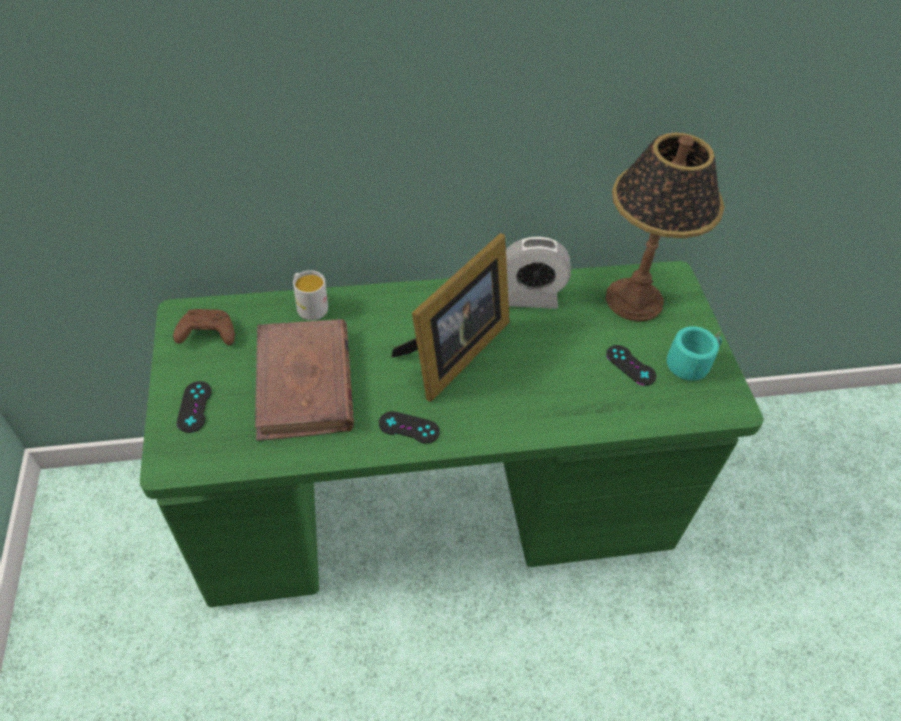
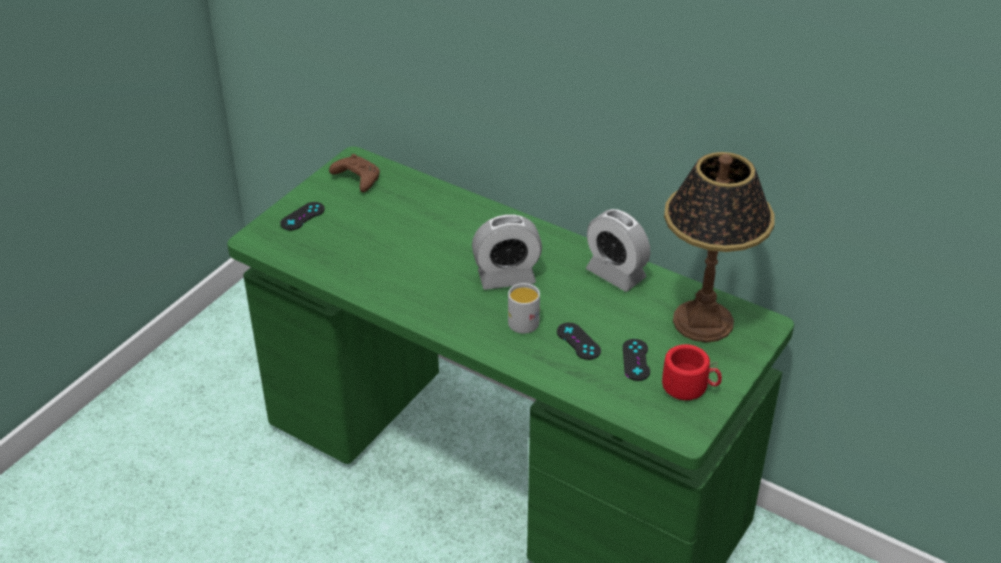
camera: 45 degrees right, 10 degrees down
brown book [255,319,354,441] -> none
white mug [293,270,328,320] -> white mug moved to [508,283,540,334]
black game controller [379,411,440,444] -> black game controller moved to [557,323,601,360]
picture frame [391,233,510,402] -> alarm clock [472,214,542,290]
turquoise mug [652,326,722,381] -> red mug [662,344,722,400]

